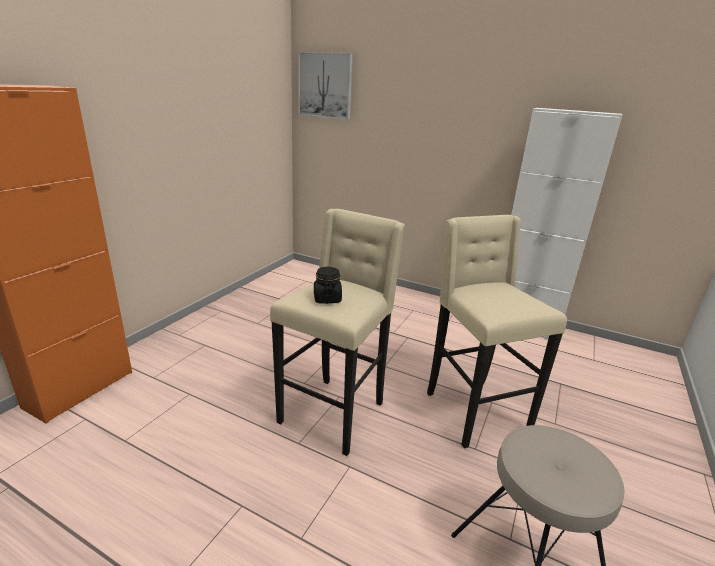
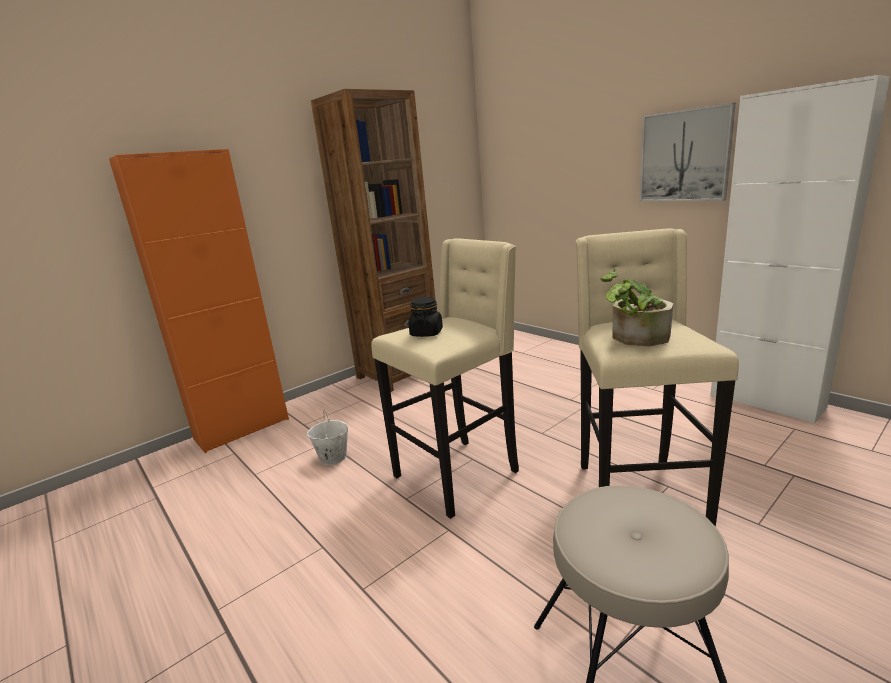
camera: 25 degrees right, 5 degrees down
picture [298,51,353,120] -> picture moved to [640,103,736,202]
none -> white bucket [307,409,349,465]
none -> brown bookcase [311,89,436,392]
none -> potted plant [600,269,673,346]

